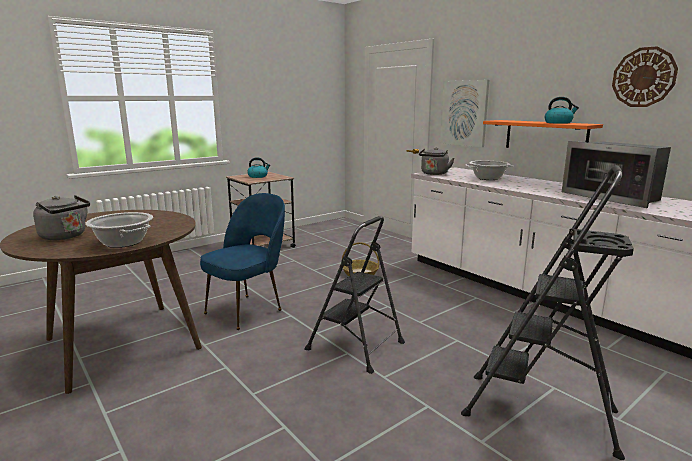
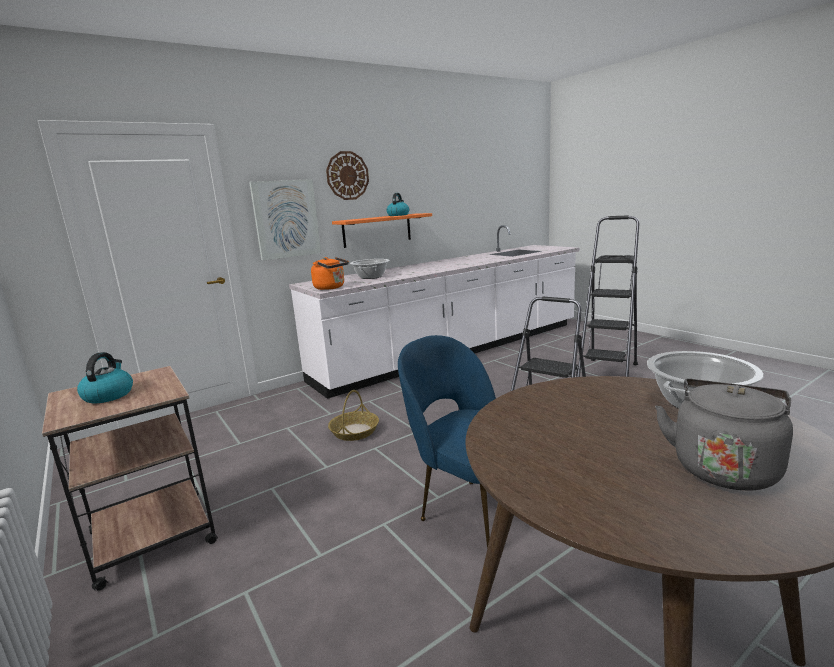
camera: 85 degrees left, 0 degrees up
grey kettle [419,147,454,175] -> orange kettle [311,257,349,290]
microwave [562,141,671,208] -> none
wall clock [612,46,678,107] -> wall clock moved to [326,151,369,200]

